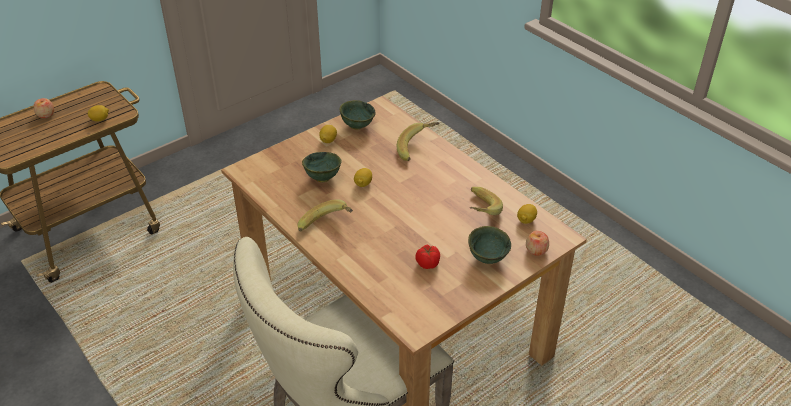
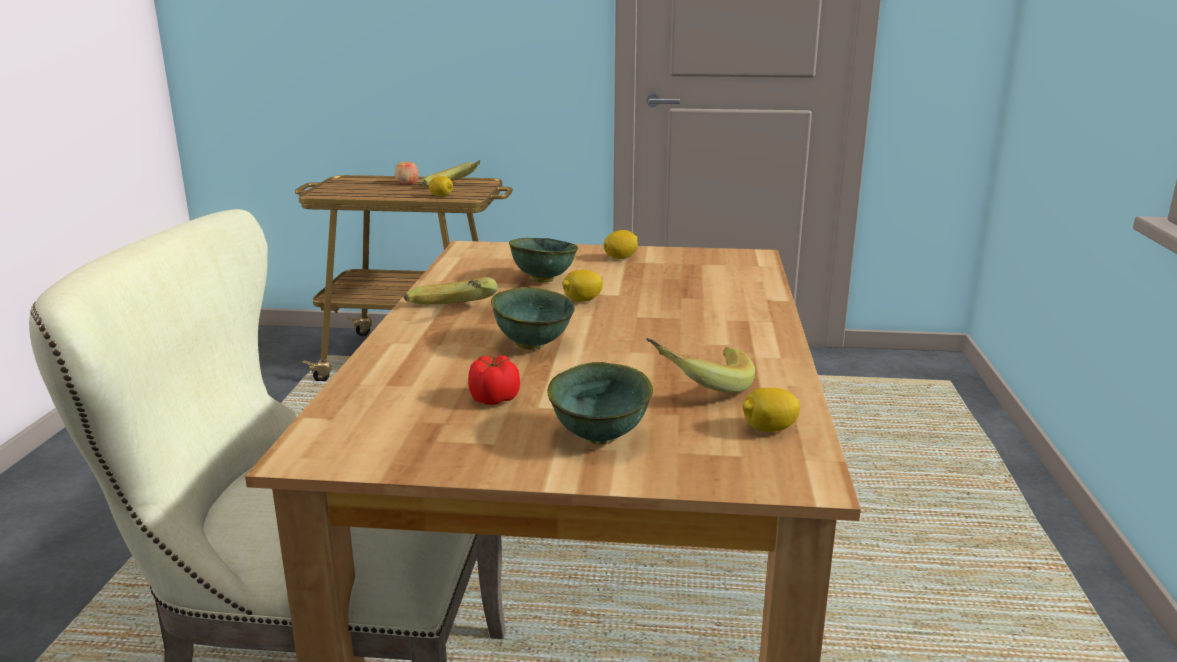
camera: 45 degrees right, 20 degrees down
green bowl [340,100,375,130] -> green bowl moved to [491,287,575,350]
banana [397,122,439,161] -> banana moved to [422,160,481,187]
apple [526,231,549,256] -> none

